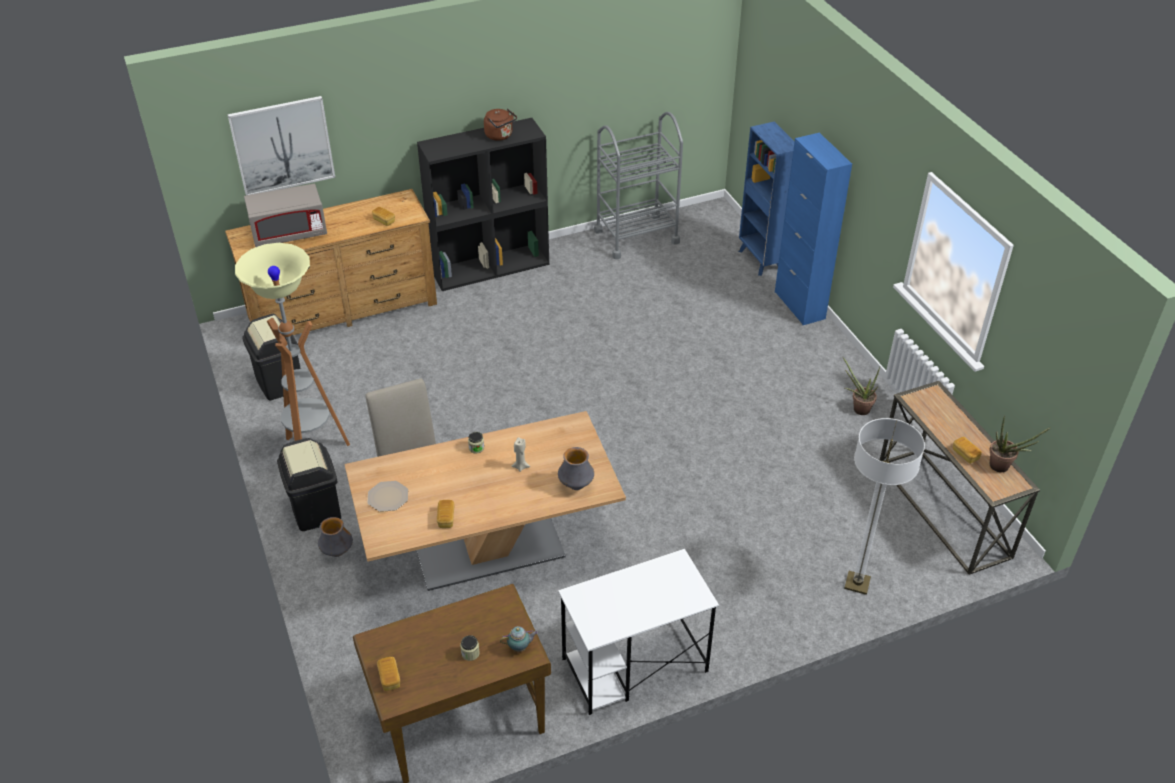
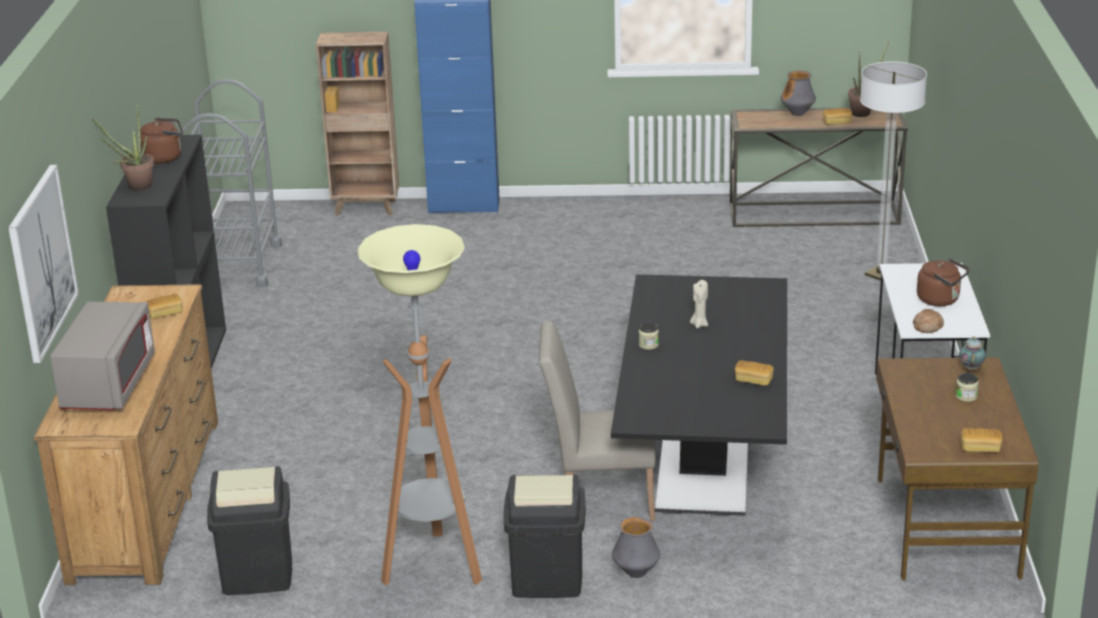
camera: 65 degrees left, 15 degrees down
beige dining table [344,411,626,591] -> black dining table [611,274,787,516]
plate [368,481,408,512] -> none
vase [558,447,594,490] -> vase moved to [781,70,816,116]
blue bookcase [738,122,795,276] -> brown bookcase [316,32,399,216]
potted plant [843,357,880,415] -> potted plant moved to [92,105,154,191]
none -> bread [913,309,944,333]
none -> brown kettle [917,258,970,306]

